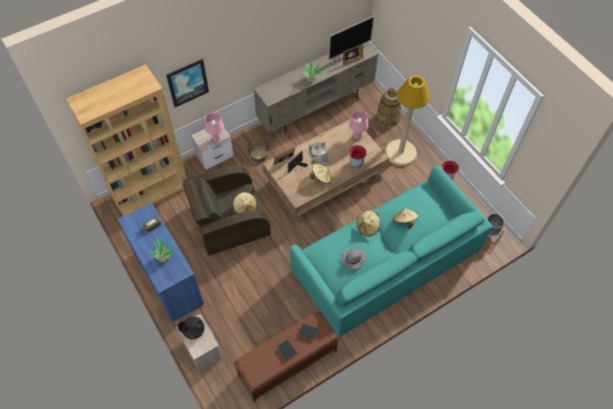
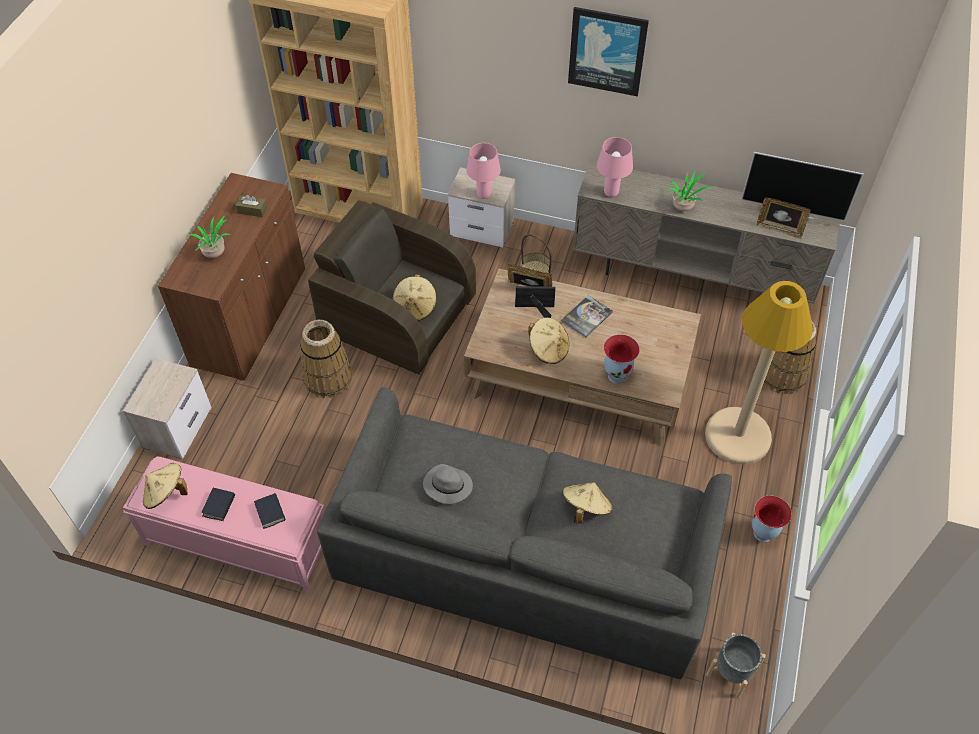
camera: 50 degrees right, 5 degrees down
blue cabinet [118,202,204,322] -> brown cabinet [158,173,305,381]
picture [166,59,209,107] -> picture moved to [568,7,649,97]
black teapot [178,317,205,339] -> none
brown bench [234,311,340,403] -> pink bench [123,457,324,593]
turquoise sofa [290,165,492,337] -> grey sofa [317,387,732,679]
pink table lamp [349,111,368,140] -> pink table lamp moved to [597,137,633,197]
beige hat [357,211,380,236] -> beige hat moved to [143,463,188,509]
none -> basket [300,320,352,398]

